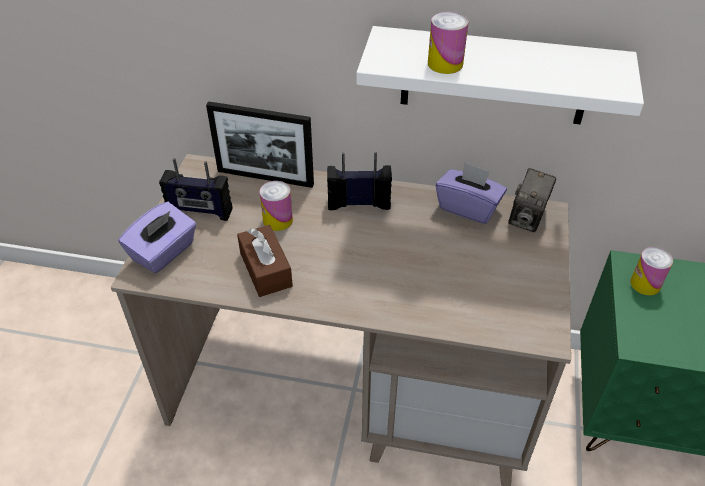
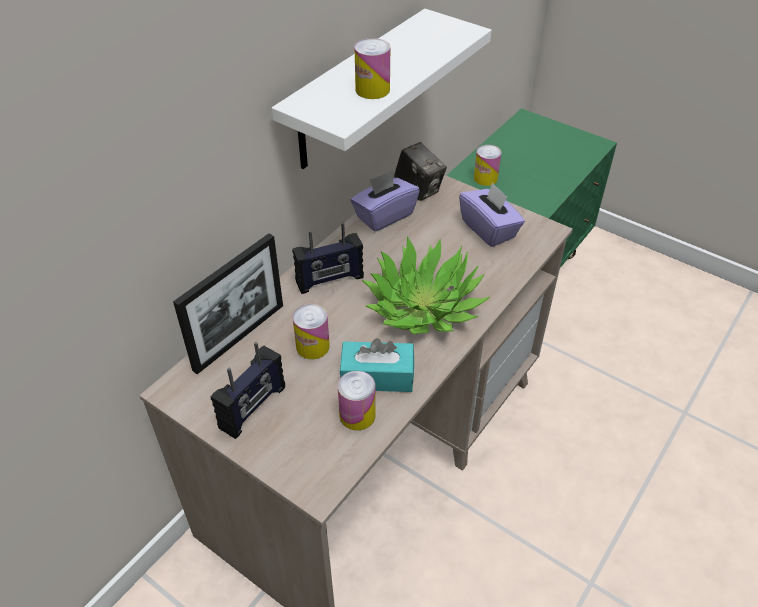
camera: 65 degrees left, 0 degrees up
purple tissue box [119,202,197,273] -> purple tissue box moved to [459,182,525,247]
brown tissue box [237,225,293,297] -> turquoise tissue box [340,338,414,392]
radio [327,152,392,210] -> radio turned 135 degrees counterclockwise [292,223,364,294]
none -> can [338,371,376,430]
none -> potted plant [362,237,490,335]

